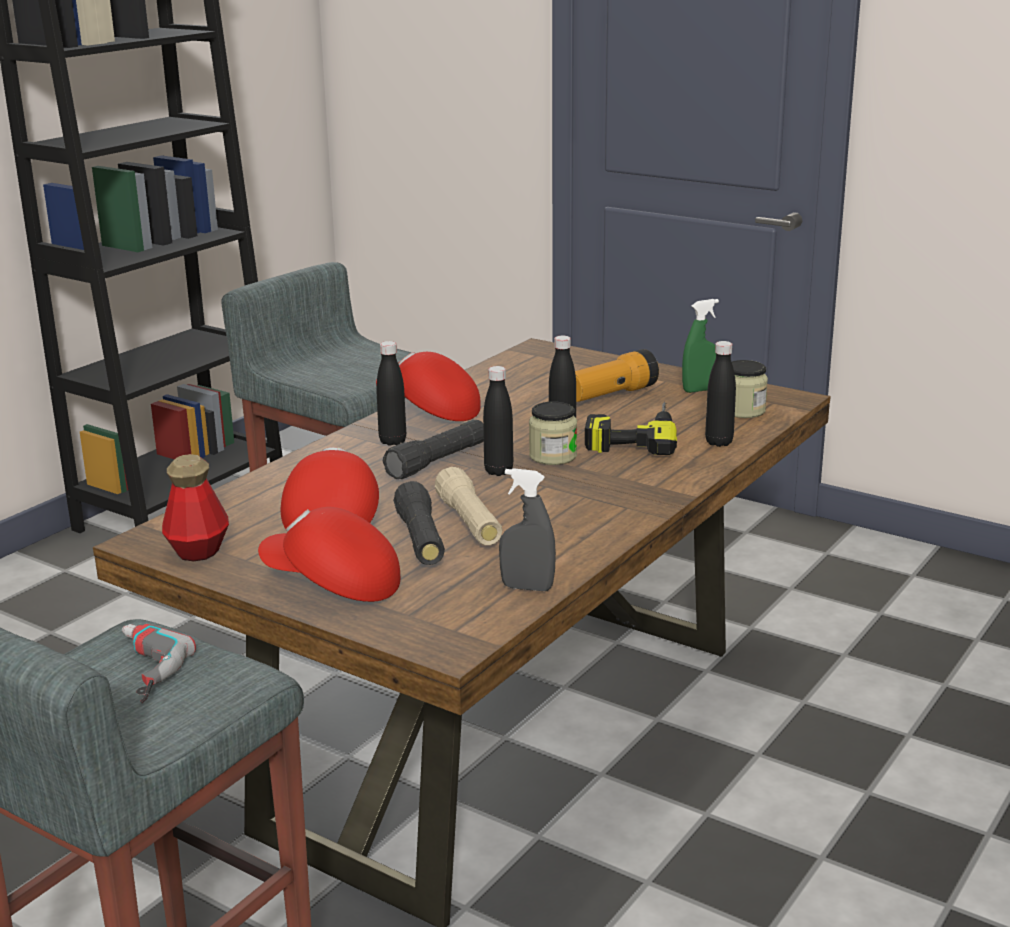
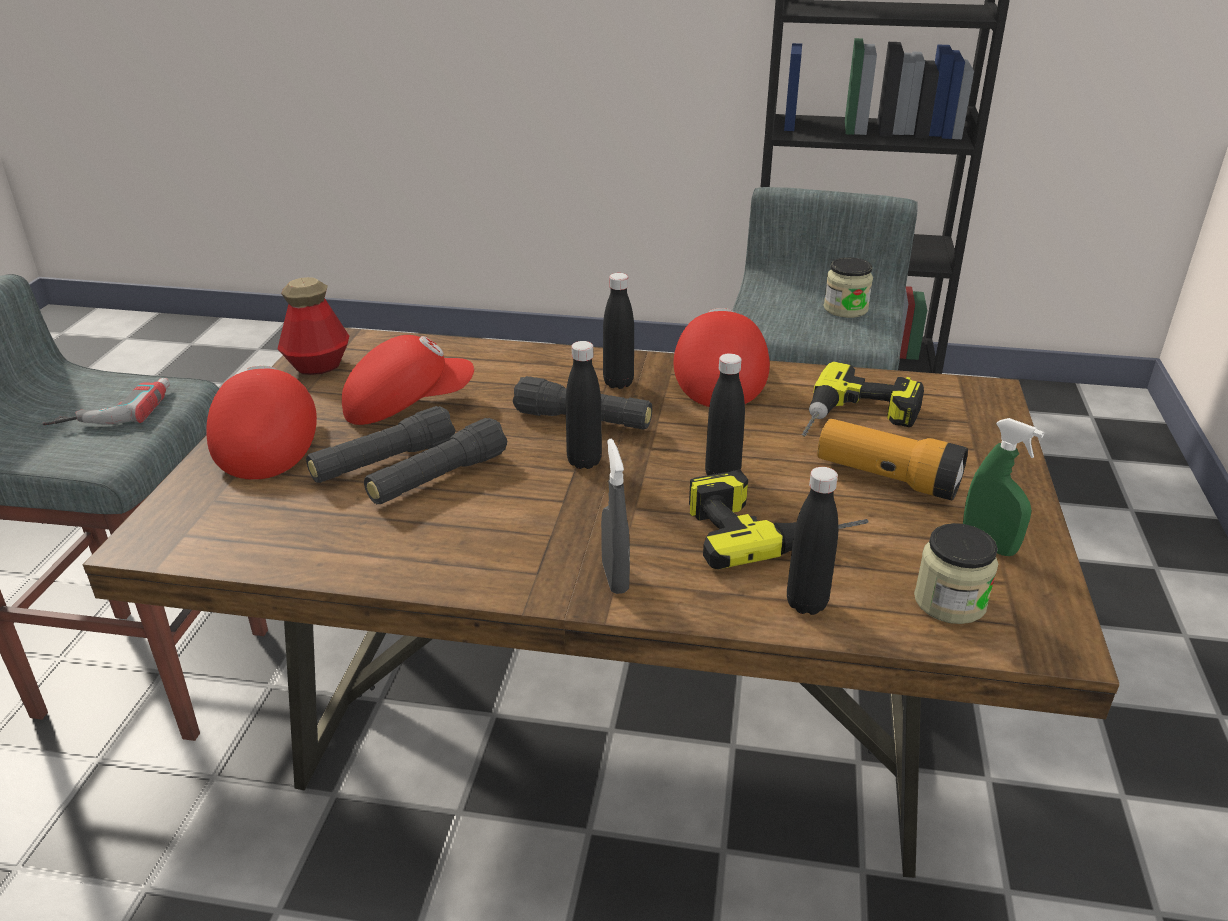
camera: 65 degrees right, 10 degrees up
beige flashlight [435,467,502,545] -> black flashlight [364,418,507,504]
grey spray bottle [499,468,556,591] -> grey spray bottle moved to [601,439,630,594]
jar [529,402,577,465] -> jar moved to [824,257,873,318]
none -> power drill [802,361,924,436]

